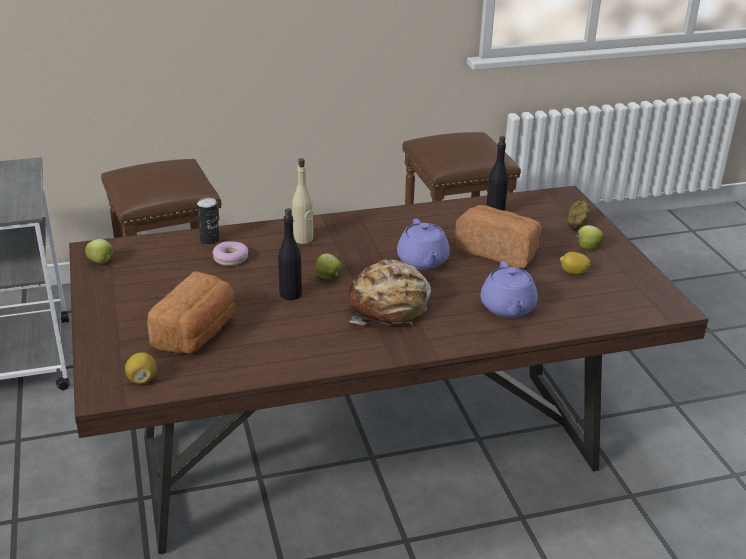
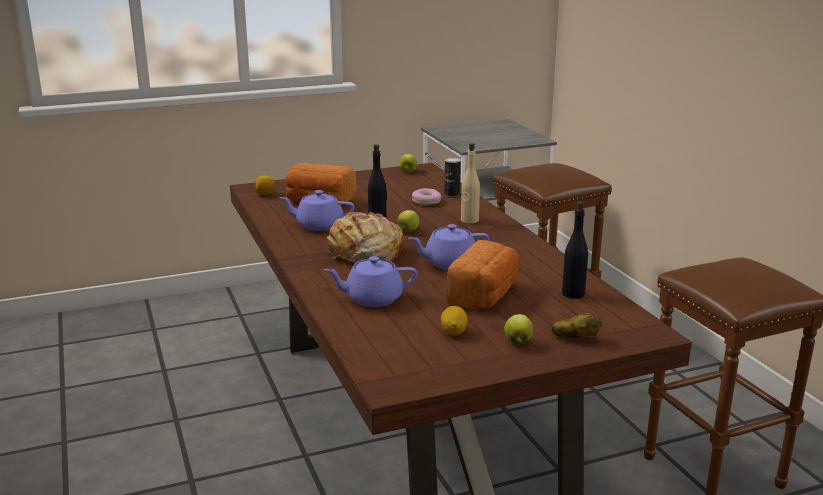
camera: 85 degrees right, 10 degrees down
none -> purple teapot [279,190,355,231]

